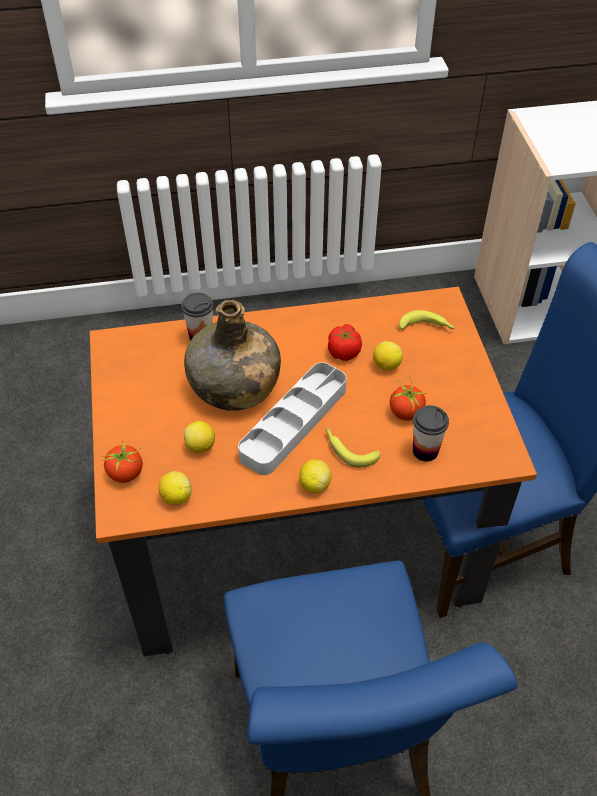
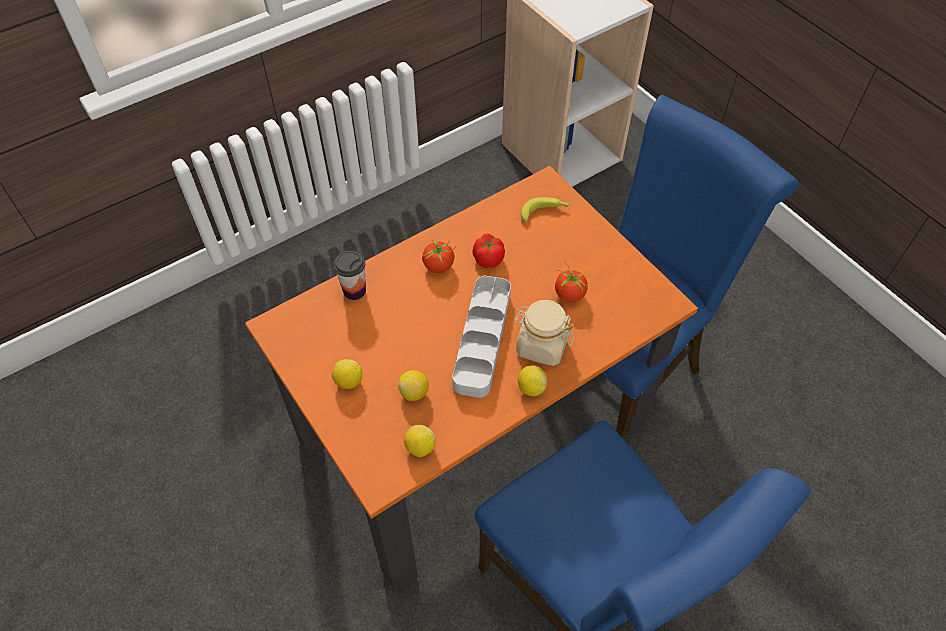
camera: 25 degrees left, 5 degrees up
tomato [102,441,143,483] -> tomato moved to [421,240,454,273]
green bottle [184,300,281,411] -> none
banana [325,428,380,468] -> beige jar [514,300,574,366]
lemon [373,341,403,371] -> lemon moved to [332,359,363,389]
cup [413,405,449,462] -> none

